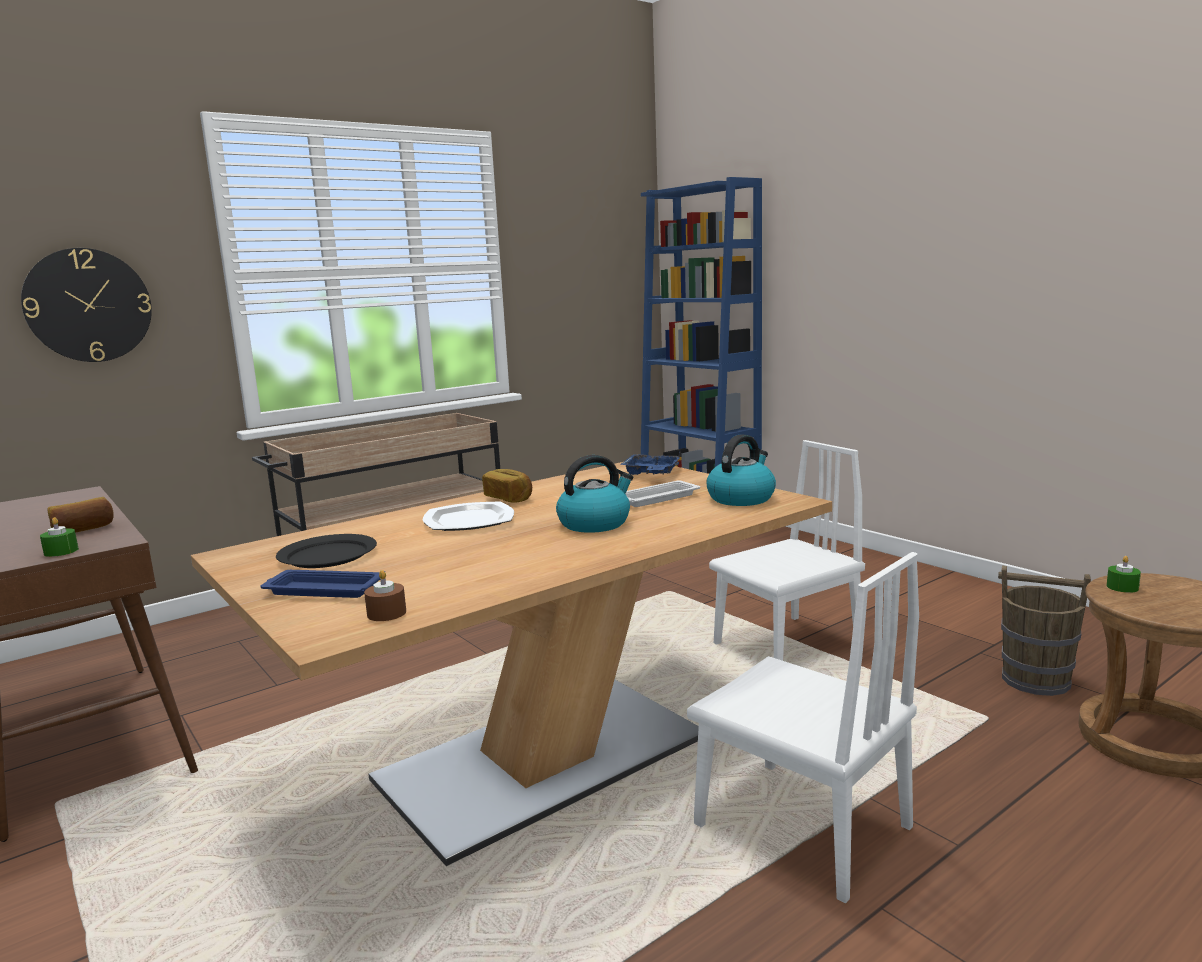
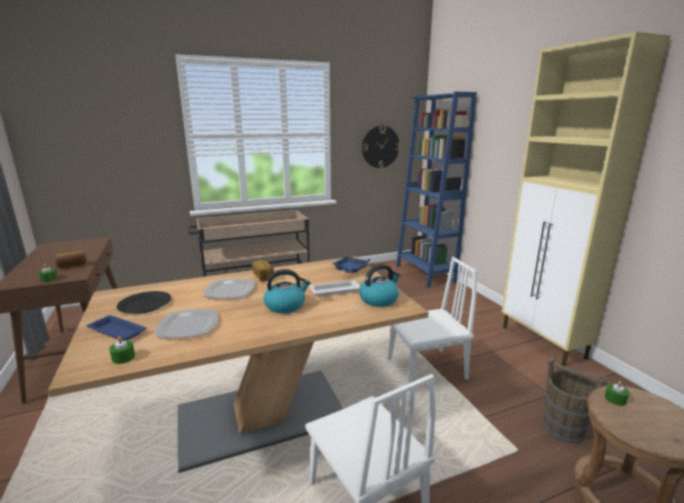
camera: 15 degrees right, 5 degrees up
wall clock [21,248,152,362] -> wall clock moved to [362,126,400,168]
brown candle [364,570,406,621] -> green candle [109,336,135,364]
none -> plate [156,309,218,338]
none -> beige cabinet [502,32,670,366]

